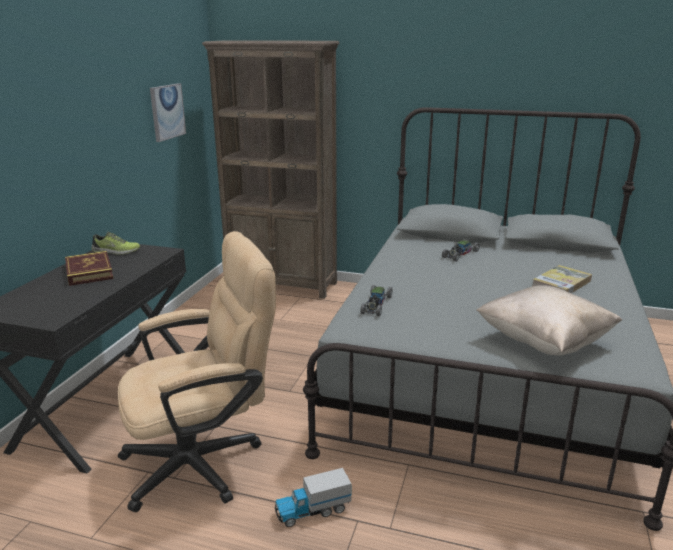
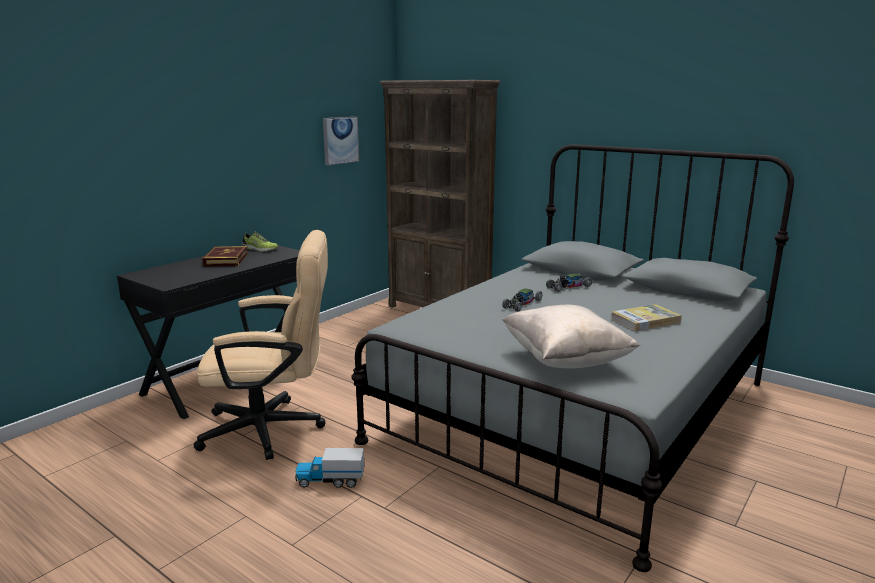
camera: 20 degrees right, 5 degrees down
toy car [360,285,393,316] -> toy car moved to [502,288,542,311]

